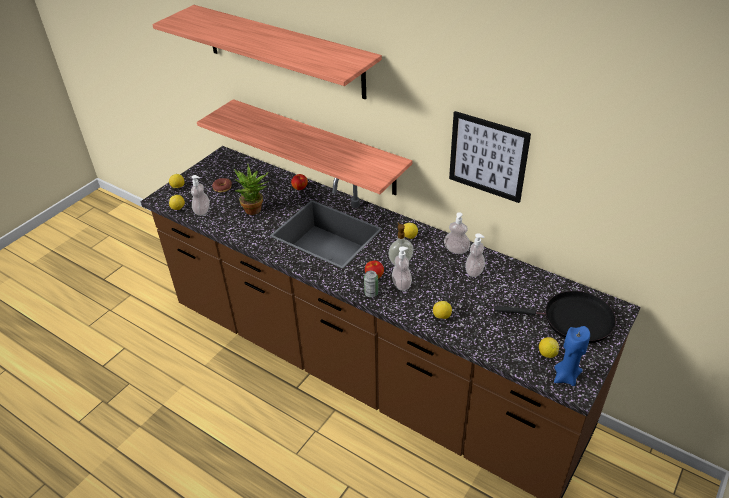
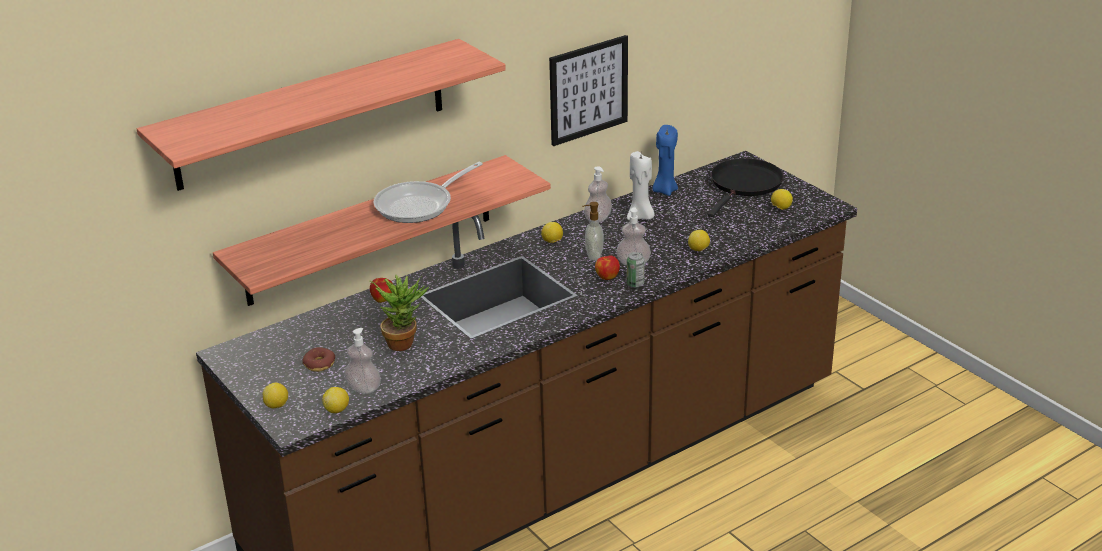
camera: 70 degrees left, 10 degrees down
soap dispenser [465,233,485,277] -> white candle [627,151,655,220]
blue candle [554,326,590,386] -> blue candle moved to [652,125,678,196]
none -> frying pan [373,162,483,223]

